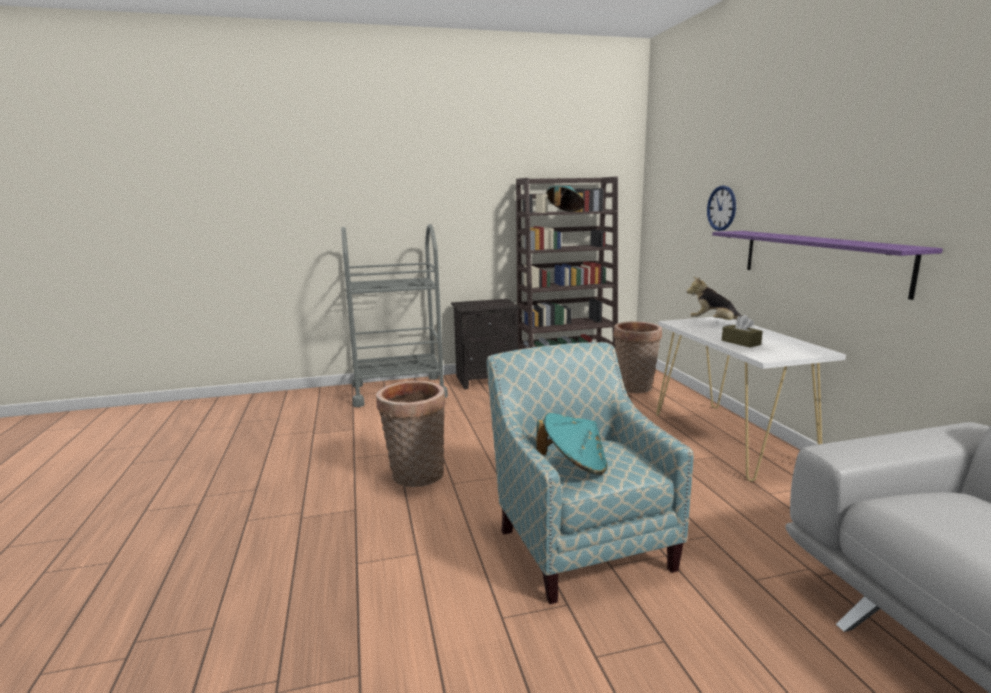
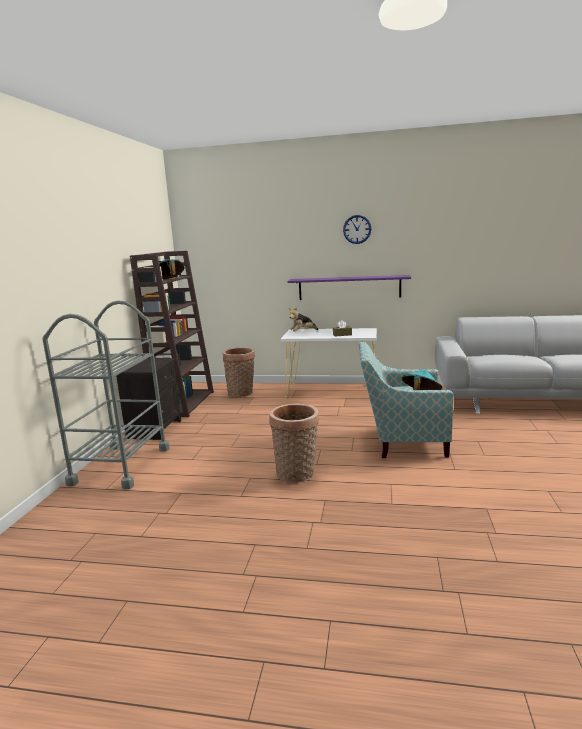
camera: 65 degrees left, 0 degrees up
wall clock [707,186,736,231] -> wall clock moved to [343,215,371,244]

